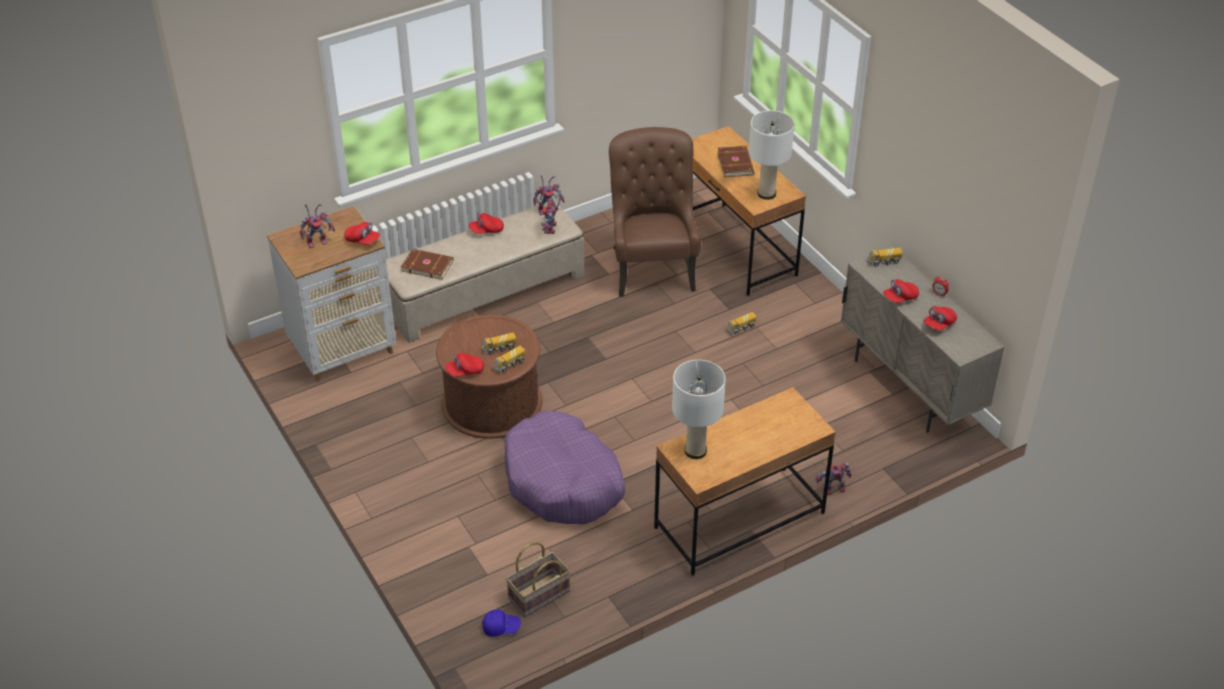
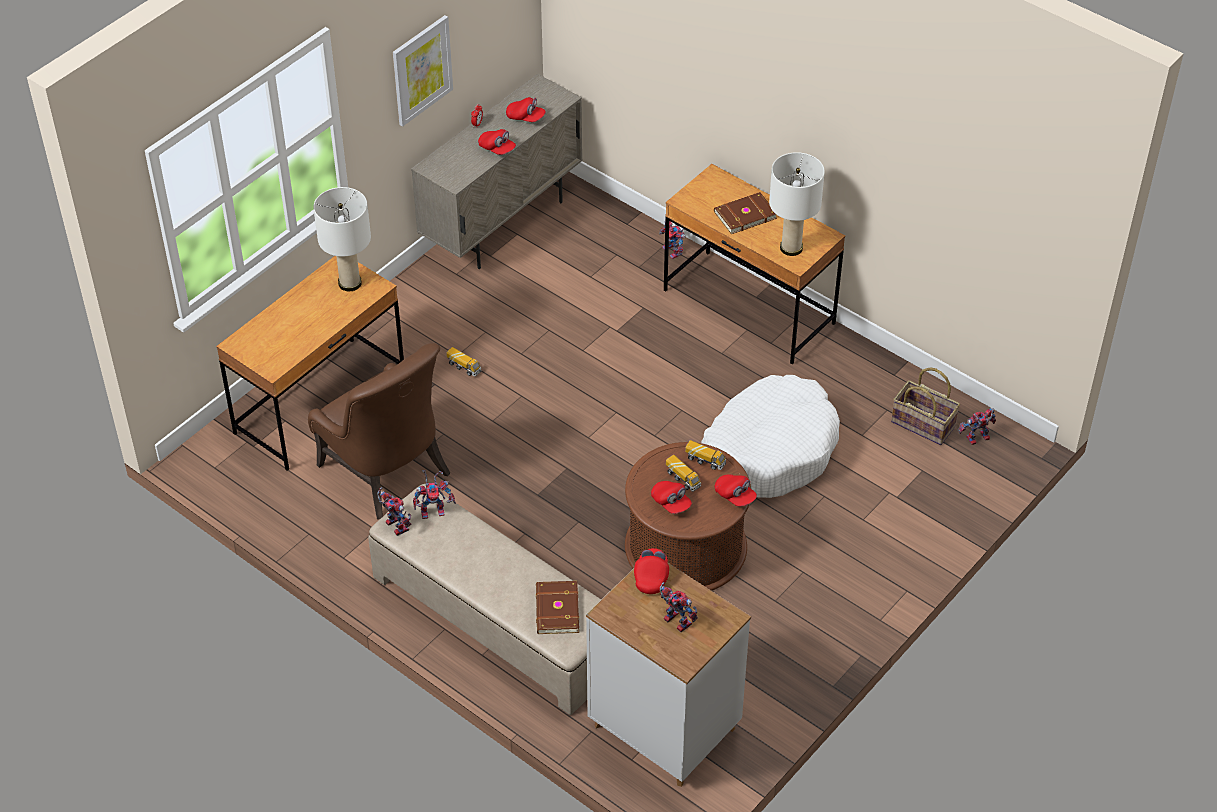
camera: 110 degrees left, 5 degrees up
red cap [469,213,504,234] -> red cap moved to [651,481,692,514]
blue cap [482,610,521,637] -> toy robot [958,408,996,445]
purple dog bed [504,410,625,524] -> white dog bed [701,375,840,498]
brown chair [609,127,701,297] -> brown chair turned 105 degrees counterclockwise [308,343,450,520]
brown book [718,146,754,177] -> brown book moved to [714,192,777,234]
toy truck [867,248,903,266] -> none
none -> picture [393,15,453,127]

